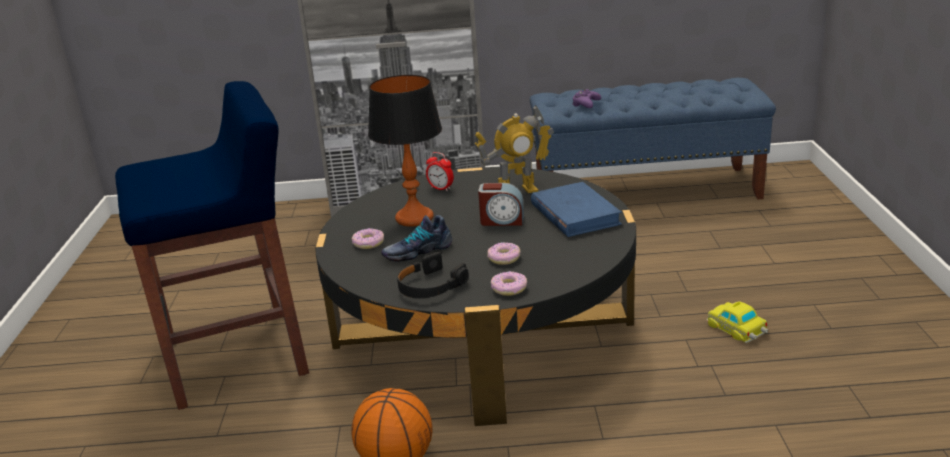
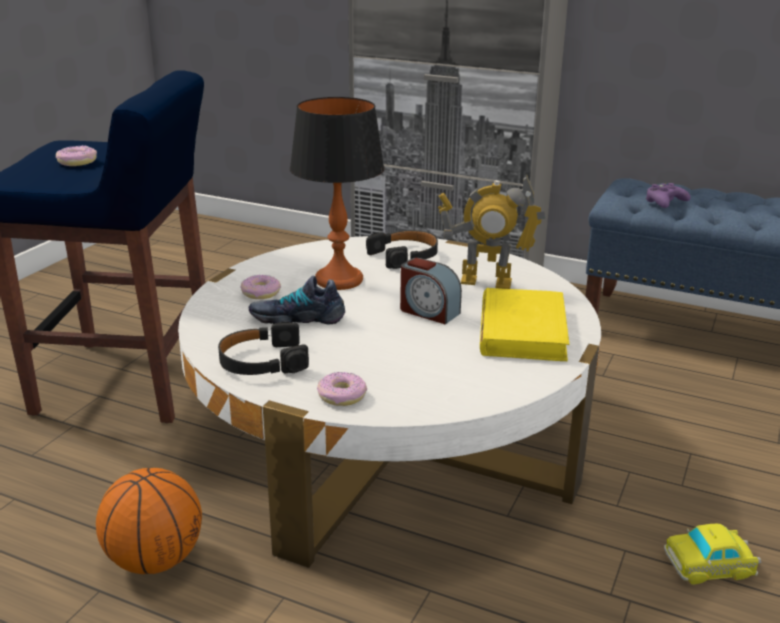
camera: 25 degrees right, 0 degrees up
black coffee table [316,167,636,426] -> white coffee table [178,236,601,568]
alarm clock [426,152,454,191] -> black headphones [366,230,438,269]
donut [487,242,521,265] -> donut moved to [56,145,97,166]
blue book [531,182,622,237] -> yellow book [480,288,569,361]
toy car [706,301,768,343] -> toy car turned 90 degrees counterclockwise [664,523,761,585]

